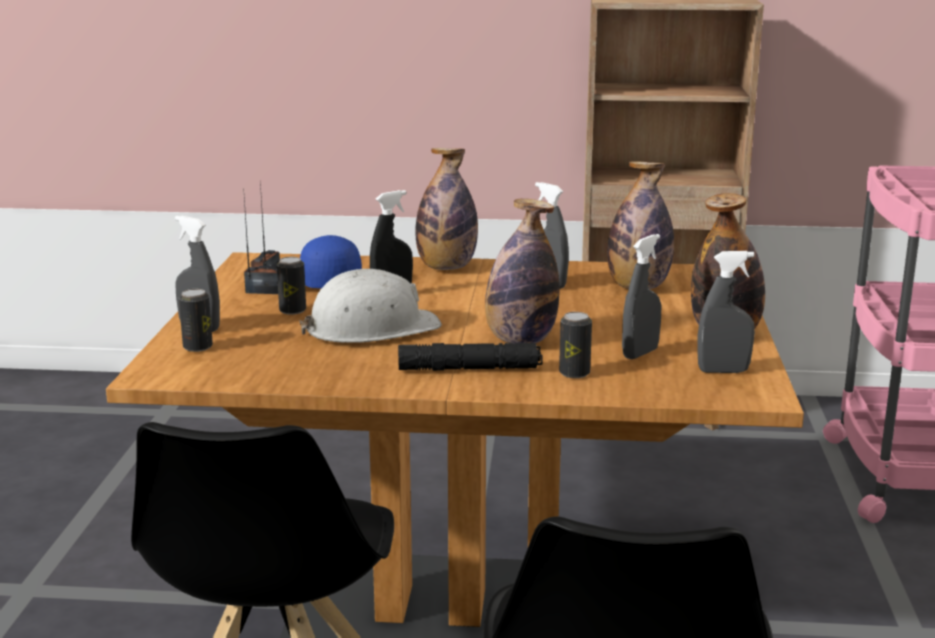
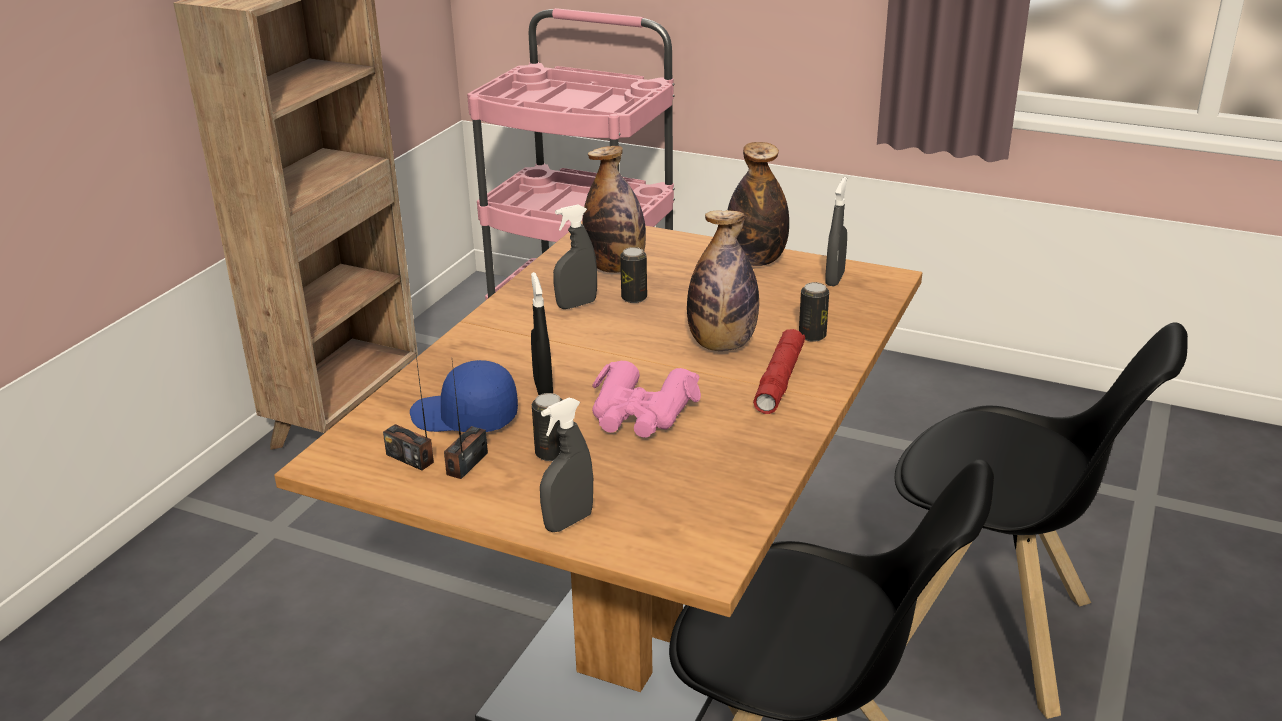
camera: 70 degrees left, 10 degrees up
can [179,289,213,352] -> can moved to [620,247,647,303]
white hard hat [300,269,442,343] -> pink binoculars [592,361,701,438]
black flashlight [398,343,543,371] -> red flashlight [753,329,805,414]
bottle [415,148,478,270] -> none
grey spray bottle [622,234,661,359] -> none

